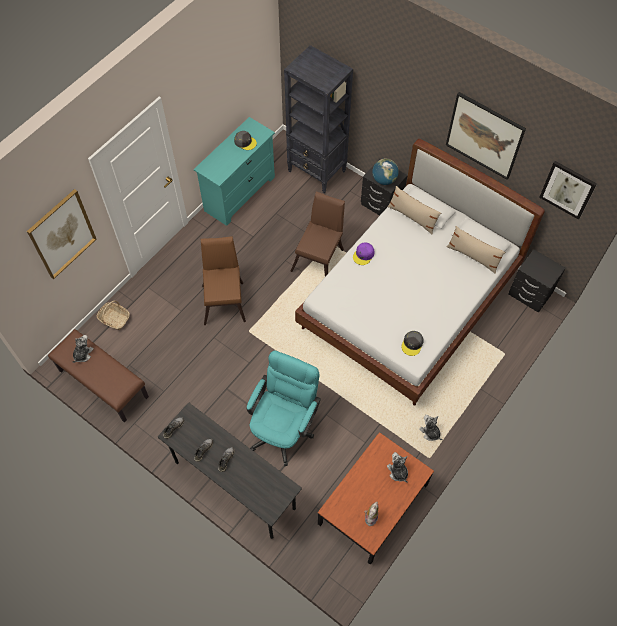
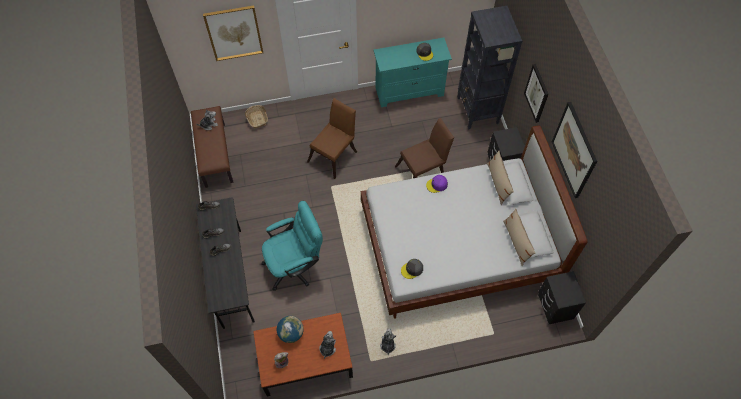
camera: 40 degrees right, 0 degrees up
globe [372,158,399,185] -> globe moved to [277,316,304,343]
picture [539,161,597,220] -> picture moved to [524,64,549,123]

